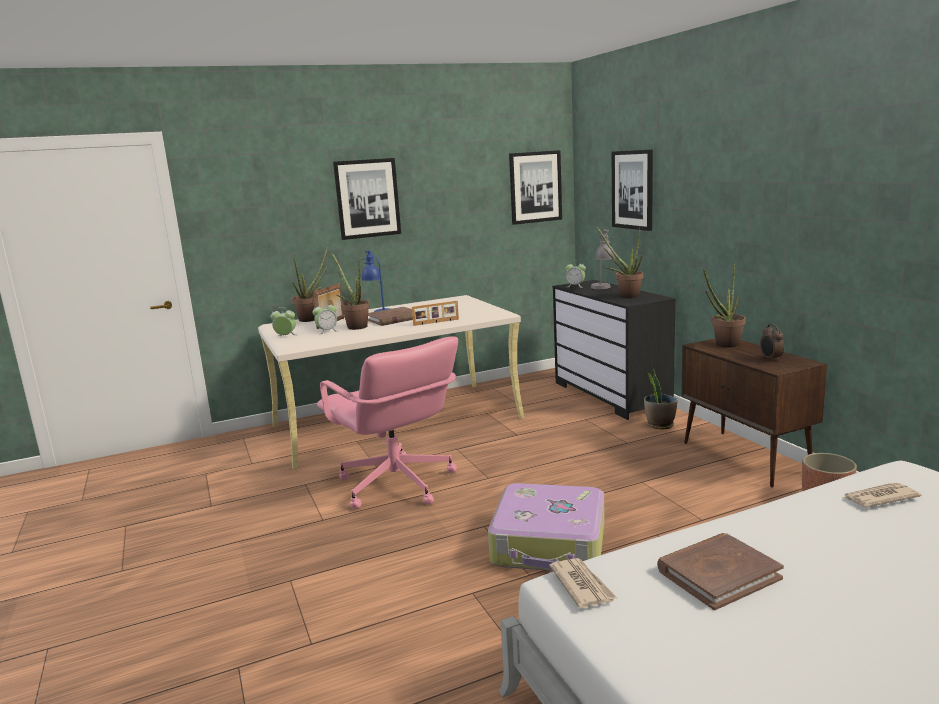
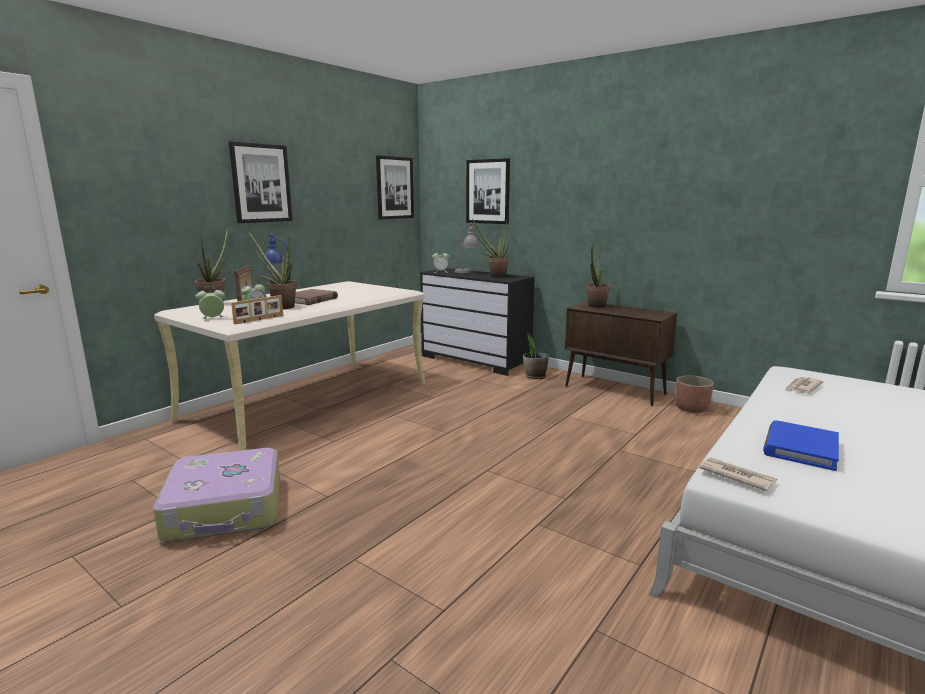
camera: 30 degrees left, 0 degrees up
pink office chair [317,337,458,509] -> none
picture frame [412,301,459,326] -> picture frame moved to [231,295,283,324]
suitcase [488,483,605,571] -> suitcase moved to [153,448,280,542]
brown book [657,533,784,610] -> blue book [763,420,839,471]
alarm clock [760,324,784,362] -> none

